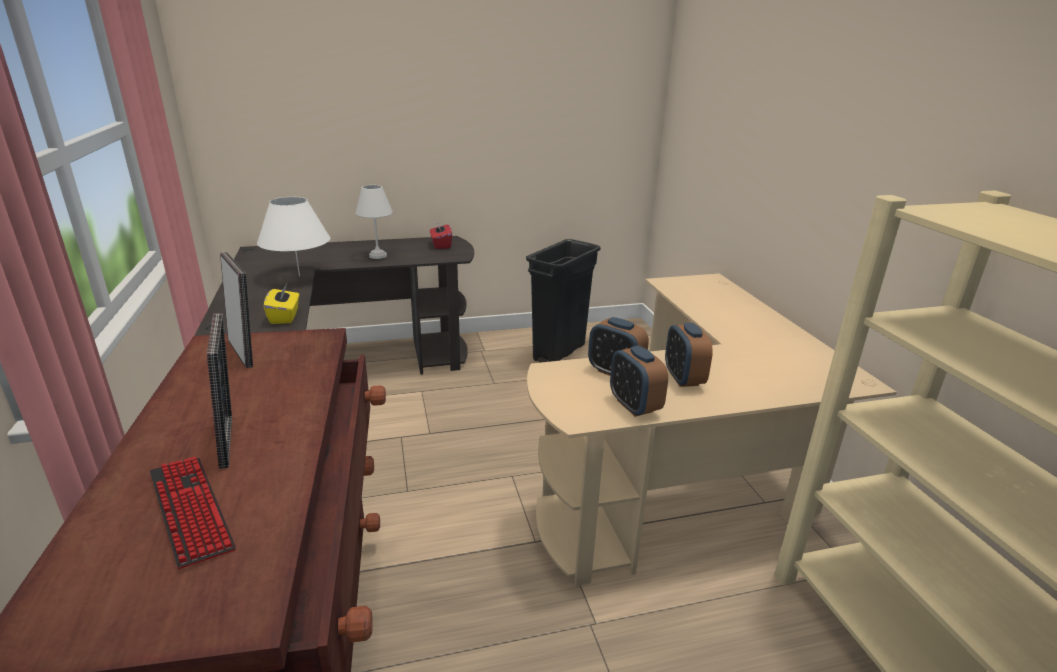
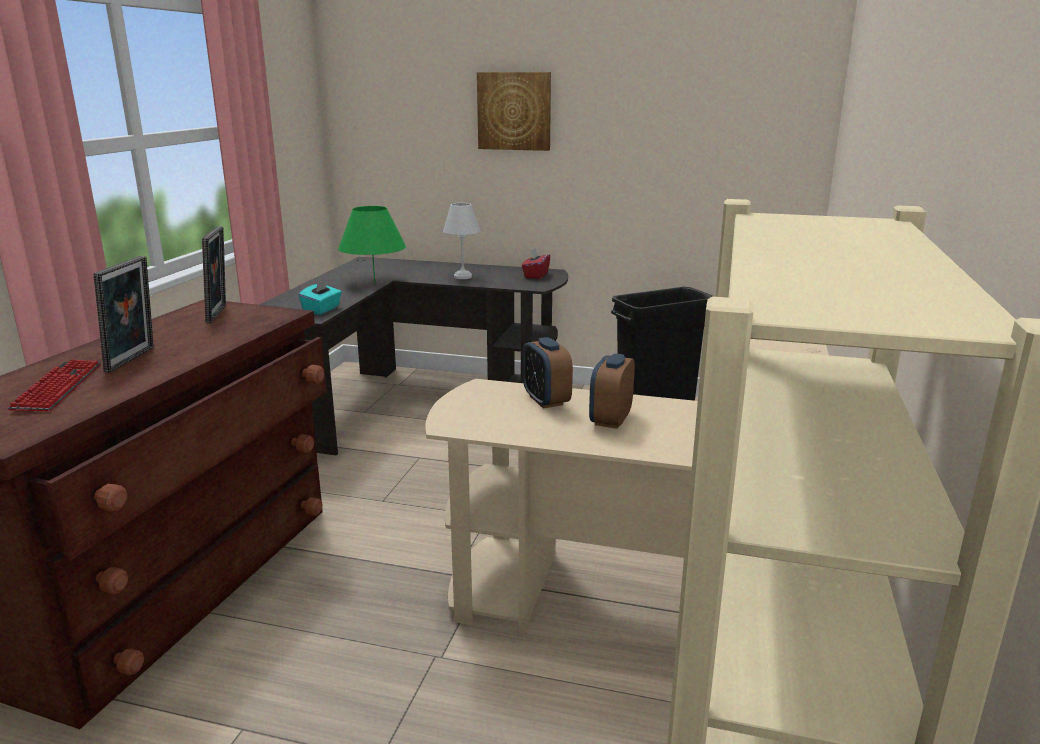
camera: 30 degrees right, 5 degrees down
white table lamp [257,197,330,276] -> green table lamp [338,206,406,283]
yellow tissue box [264,284,299,324] -> turquoise tissue box [299,278,342,315]
alarm clock [610,345,668,417] -> none
none -> picture [477,72,551,151]

